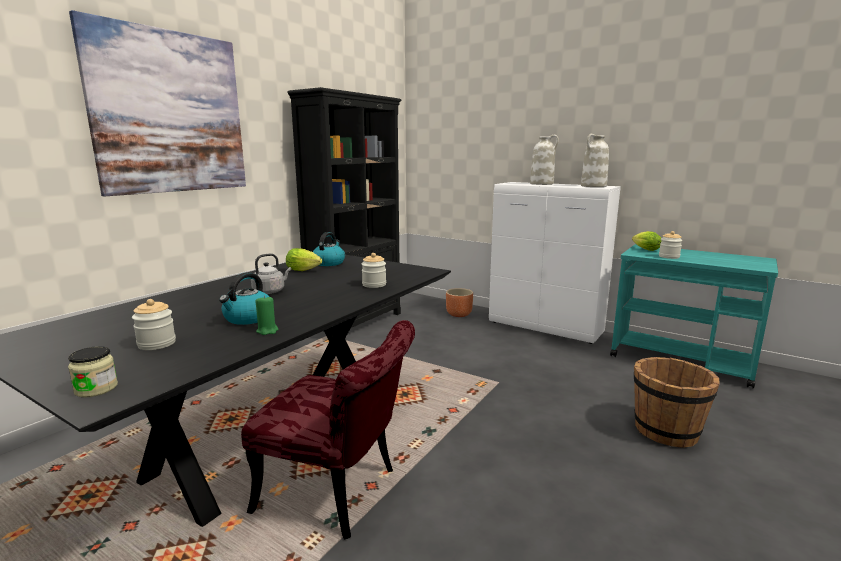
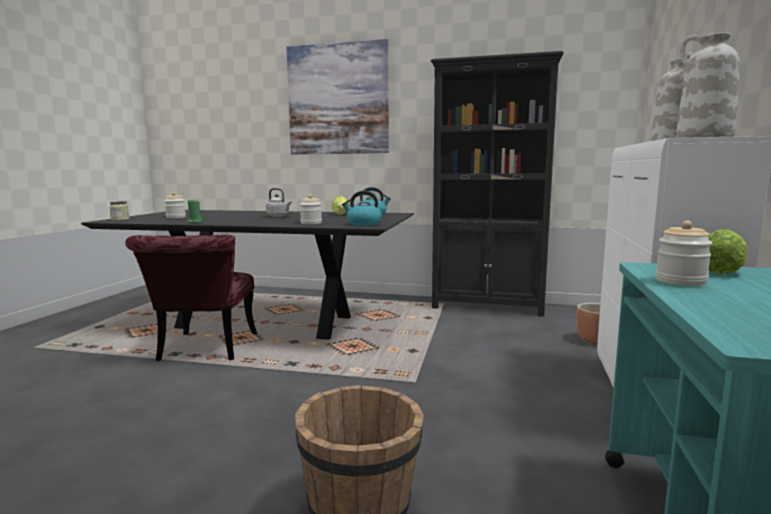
camera: 70 degrees right, 5 degrees down
kettle [219,272,269,325] -> kettle moved to [342,191,382,226]

